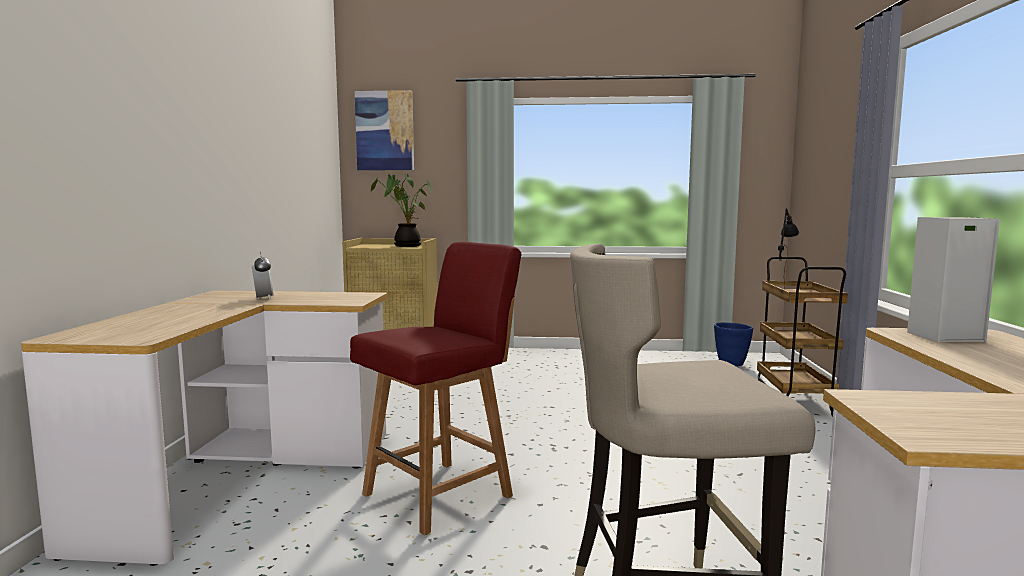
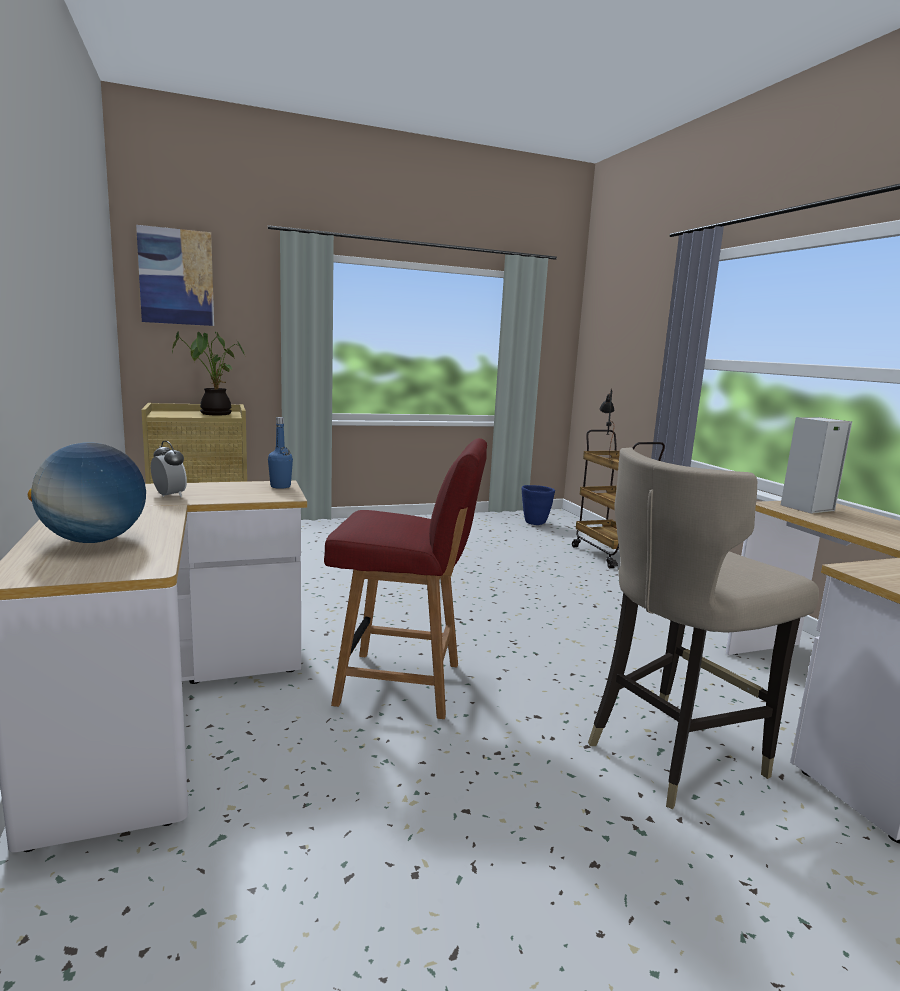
camera: 25 degrees left, 5 degrees up
red chair [350,241,521,535] -> red chair turned 75 degrees clockwise [324,438,487,719]
none -> globe [28,442,146,543]
none -> blue bottle [268,417,293,489]

